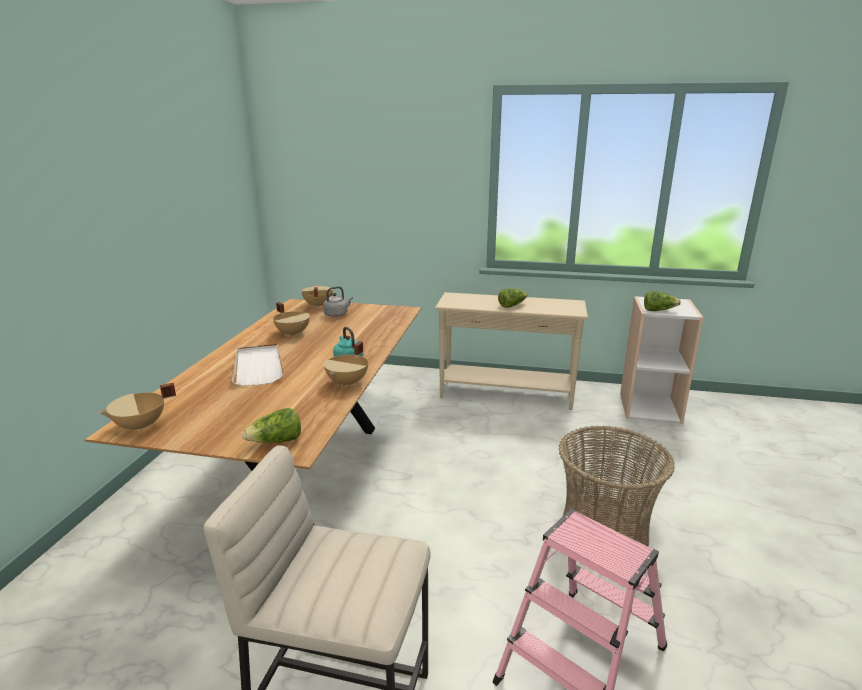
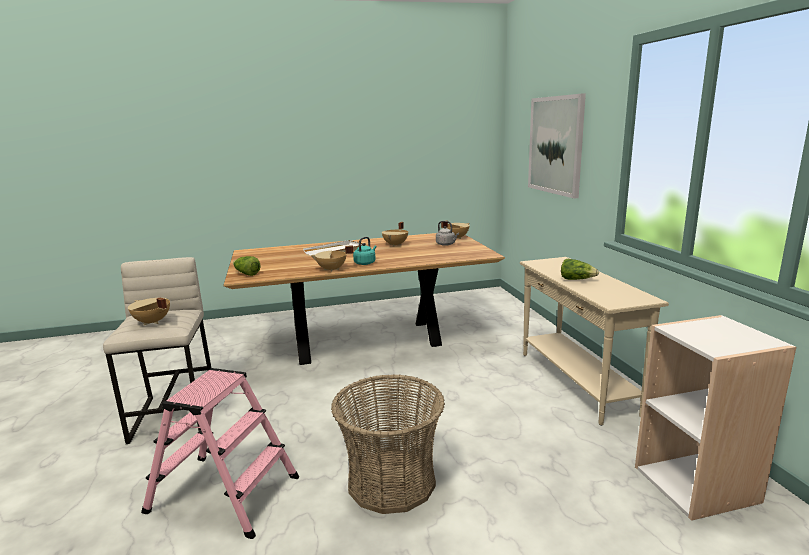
camera: 65 degrees right, 5 degrees down
beige cooking pot [98,383,176,432] -> beige cooking pot moved to [128,298,170,325]
lettuce [644,291,681,311] -> none
none -> picture [528,93,586,199]

